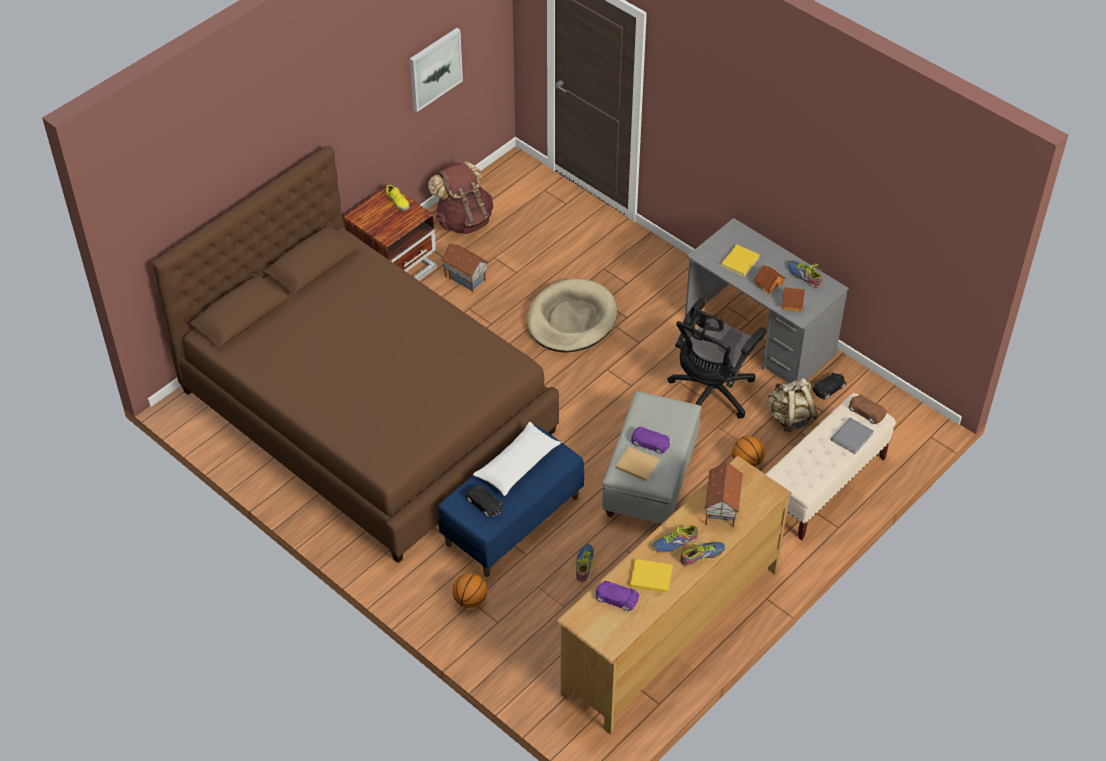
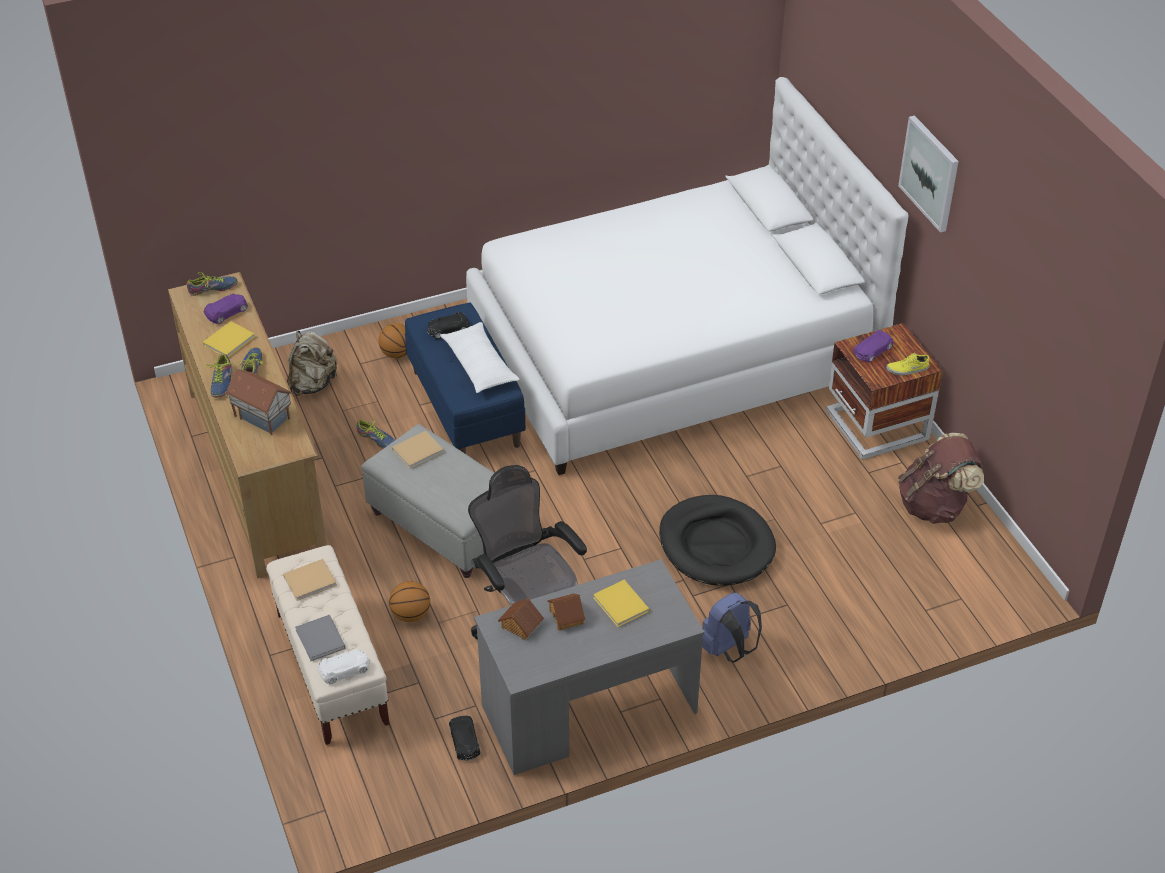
camera: 115 degrees right, 5 degrees down
brown bed [152,146,559,563] -> white bed [466,77,909,475]
picture [410,28,463,112] -> picture moved to [898,115,959,233]
toy house [441,243,489,292] -> none
beige dog bed [527,279,617,352] -> black dog bed [659,495,776,586]
purple toy car [631,427,670,454] -> purple toy car moved to [853,330,894,362]
beige backpack [768,378,818,432] -> beige backpack moved to [287,331,338,396]
shoe [788,261,823,287] -> shoe moved to [187,272,238,296]
brown toy car [849,395,887,424] -> white toy car [318,649,370,684]
none -> beige book [283,559,337,601]
none -> blue backpack [702,593,762,662]

